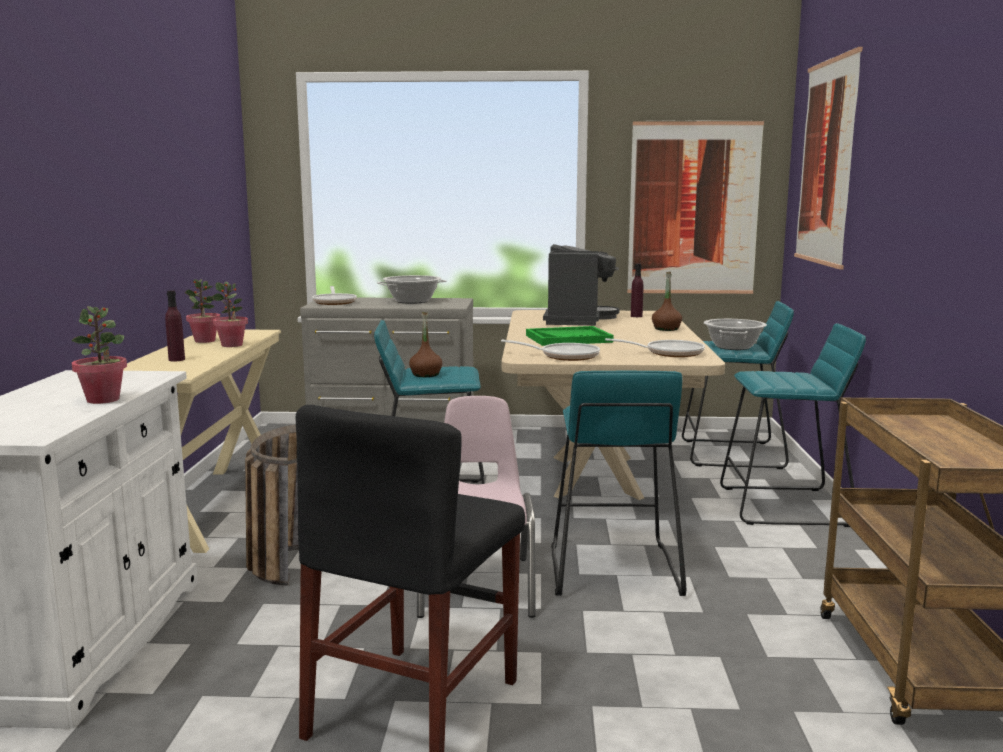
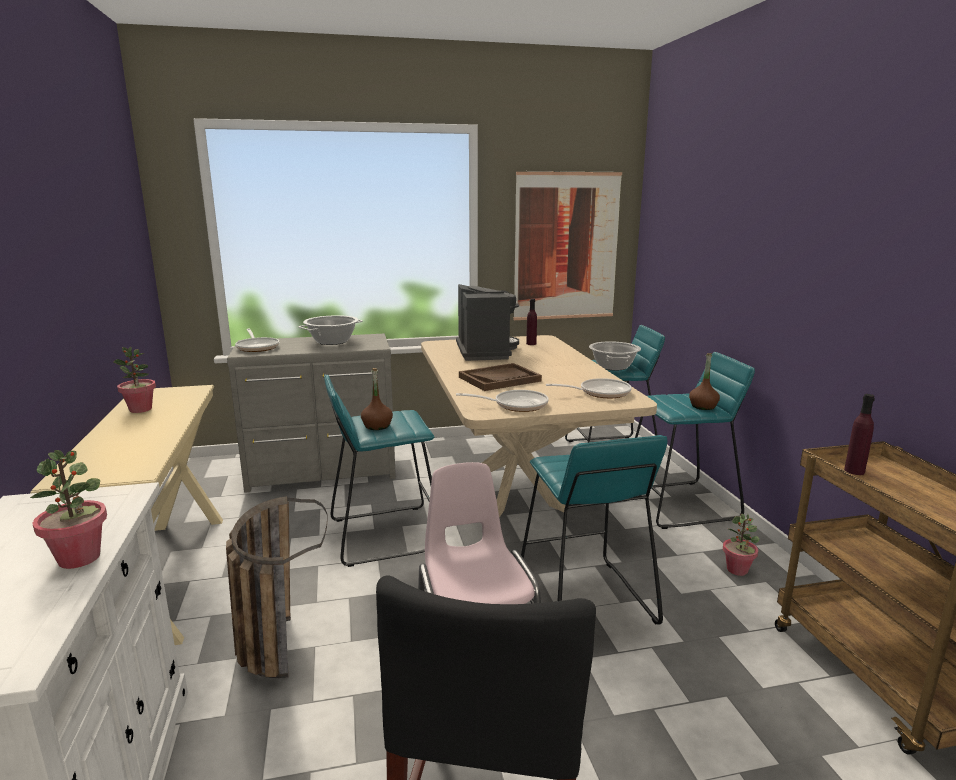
camera: 15 degrees left, 5 degrees up
purple bottle [165,290,185,362] -> purple bottle moved to [844,394,875,475]
potted plant [212,282,248,347] -> potted plant moved to [723,514,760,576]
green tray [526,326,614,346] -> brown tray [459,363,542,391]
brown bottle [652,272,682,331] -> brown bottle moved to [689,353,720,410]
picture [794,47,863,269] -> none

